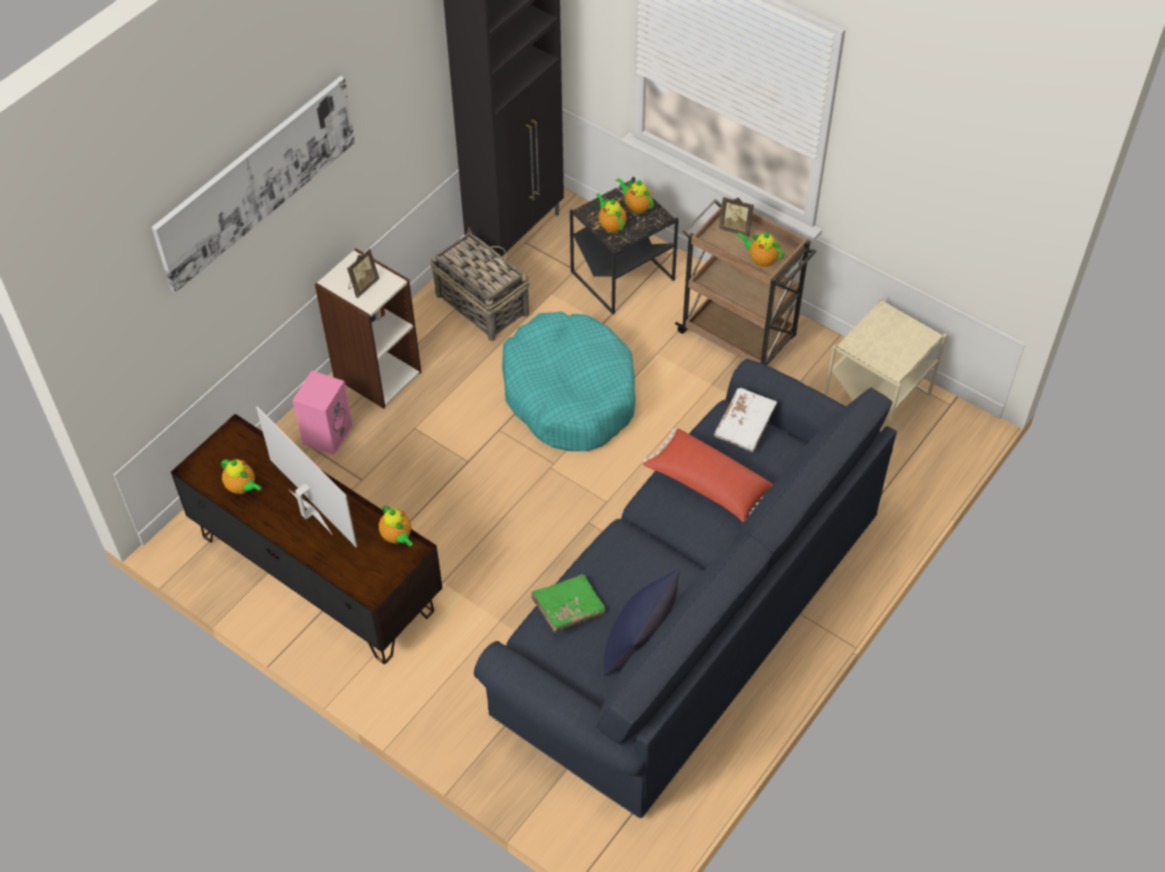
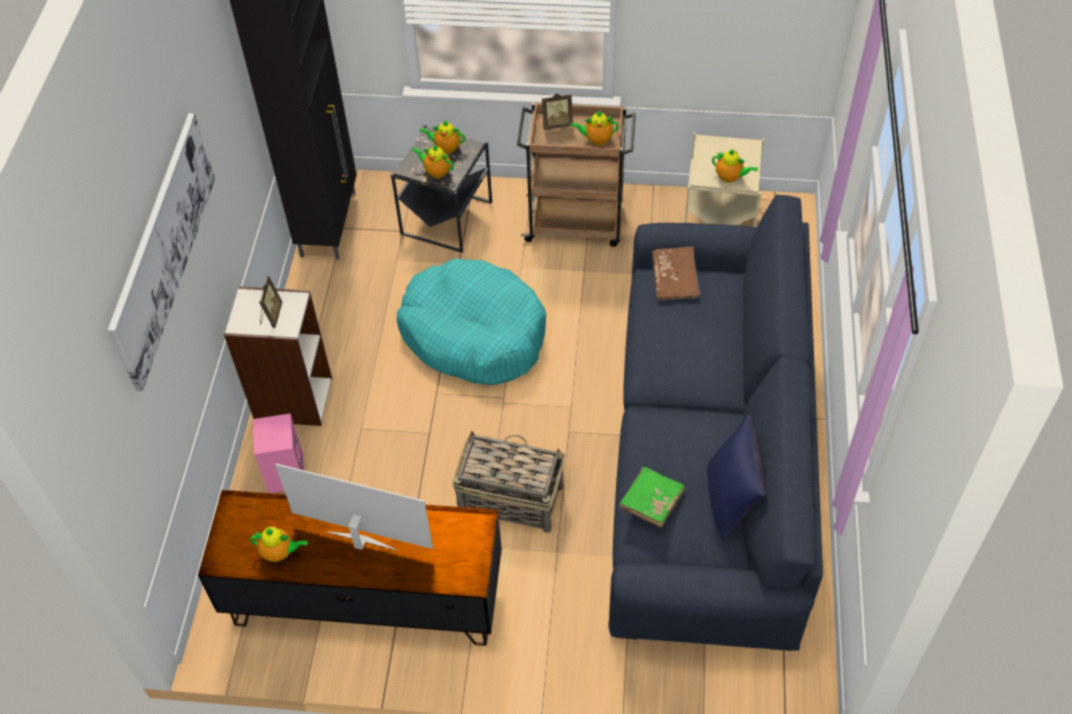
camera: 30 degrees left, 0 degrees up
teapot [379,505,413,546] -> teapot moved to [712,149,758,183]
basket [430,227,530,341] -> basket moved to [452,430,565,533]
red pillow [643,429,773,522] -> none
white book [714,388,777,453] -> brown book [652,246,700,301]

